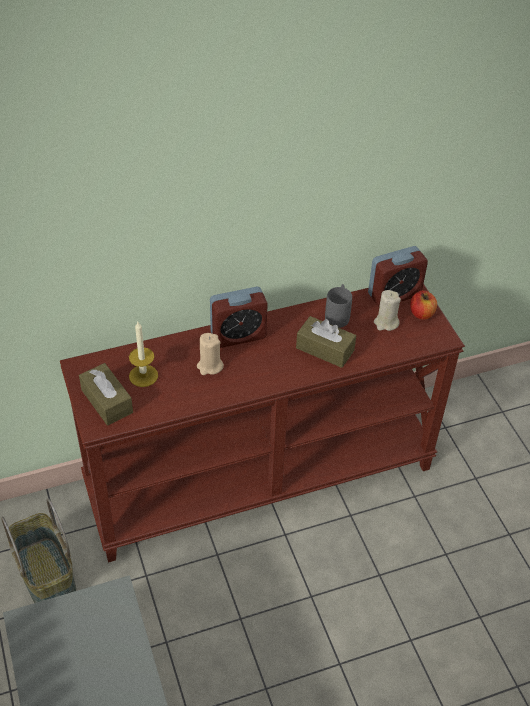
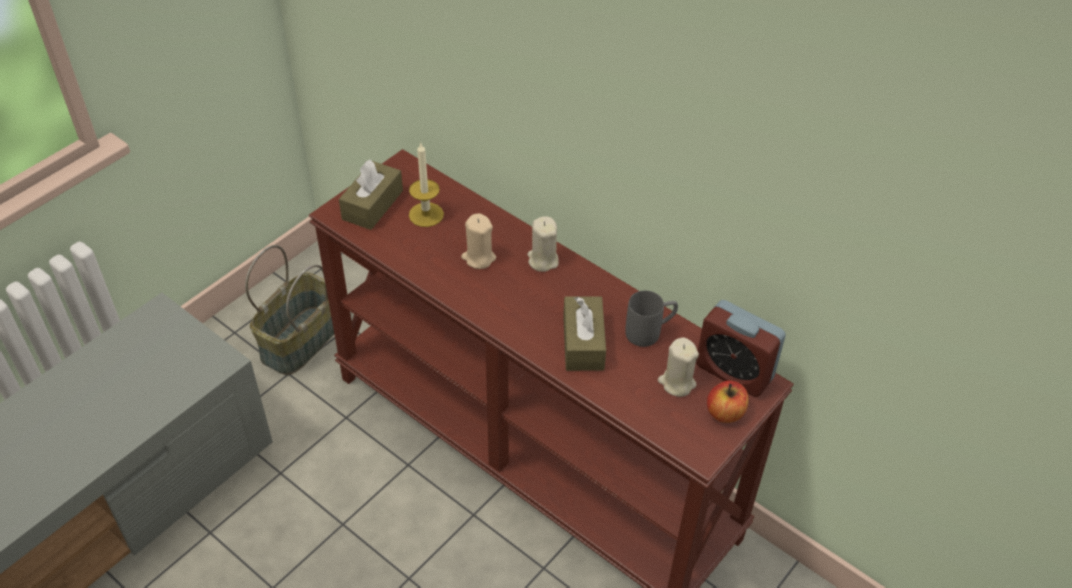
camera: 60 degrees right, 0 degrees up
alarm clock [210,287,268,348] -> beige candle [527,216,559,272]

